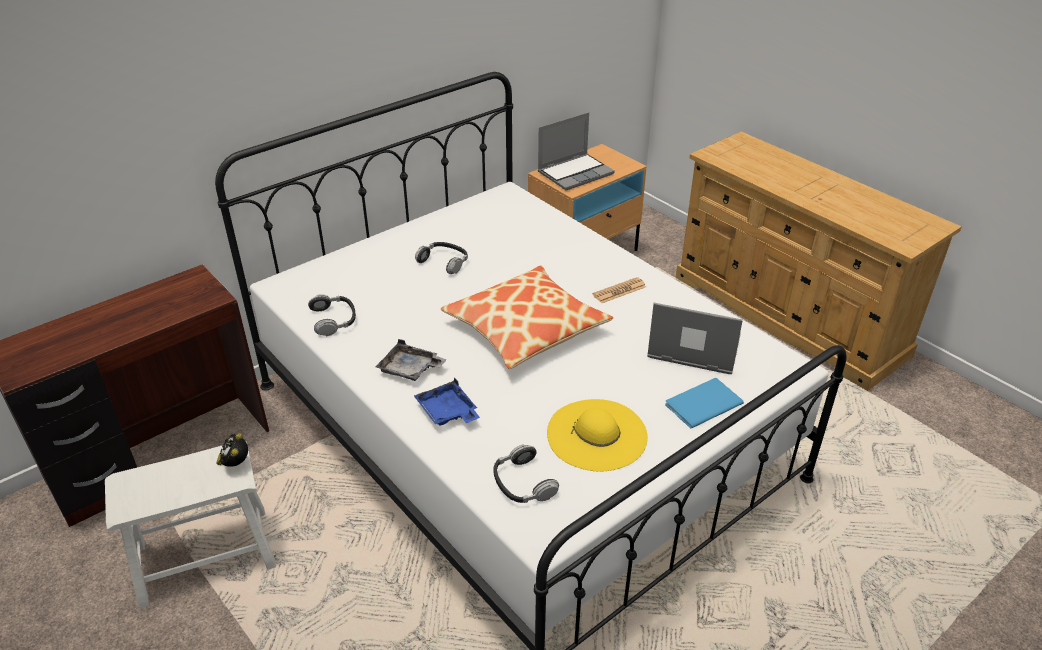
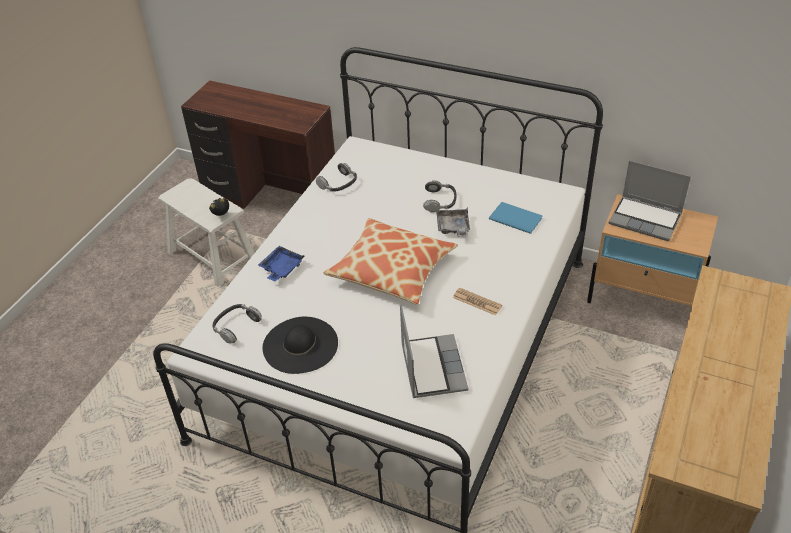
camera: 65 degrees right, 5 degrees up
grey tray [376,339,447,381] -> grey tray moved to [436,208,470,237]
yellow hat [547,399,648,472] -> black hat [262,317,338,374]
blue book [665,378,744,429] -> blue book moved to [489,202,542,234]

